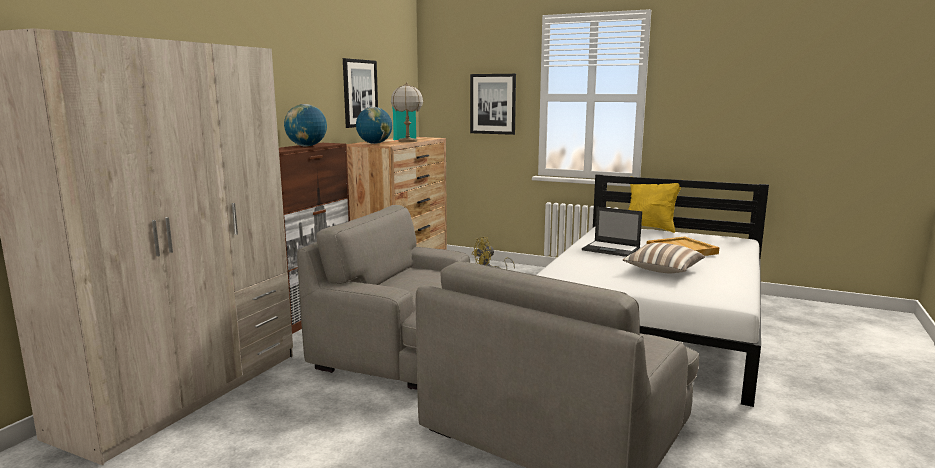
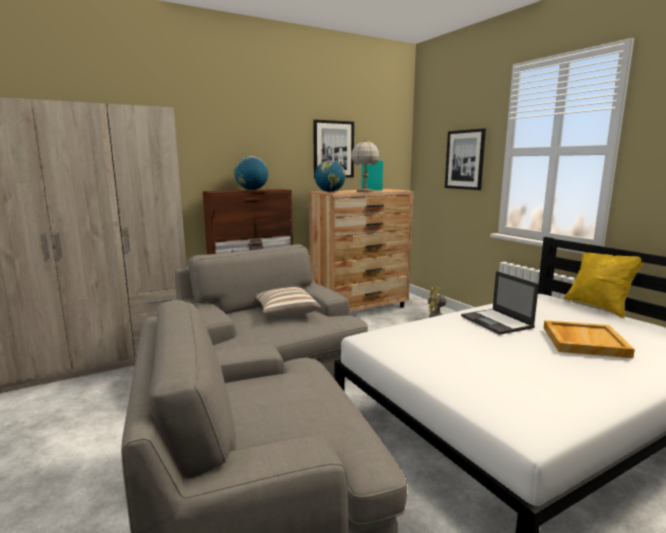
camera: 35 degrees right, 0 degrees up
pillow [623,243,705,273] -> pillow moved to [255,287,321,316]

